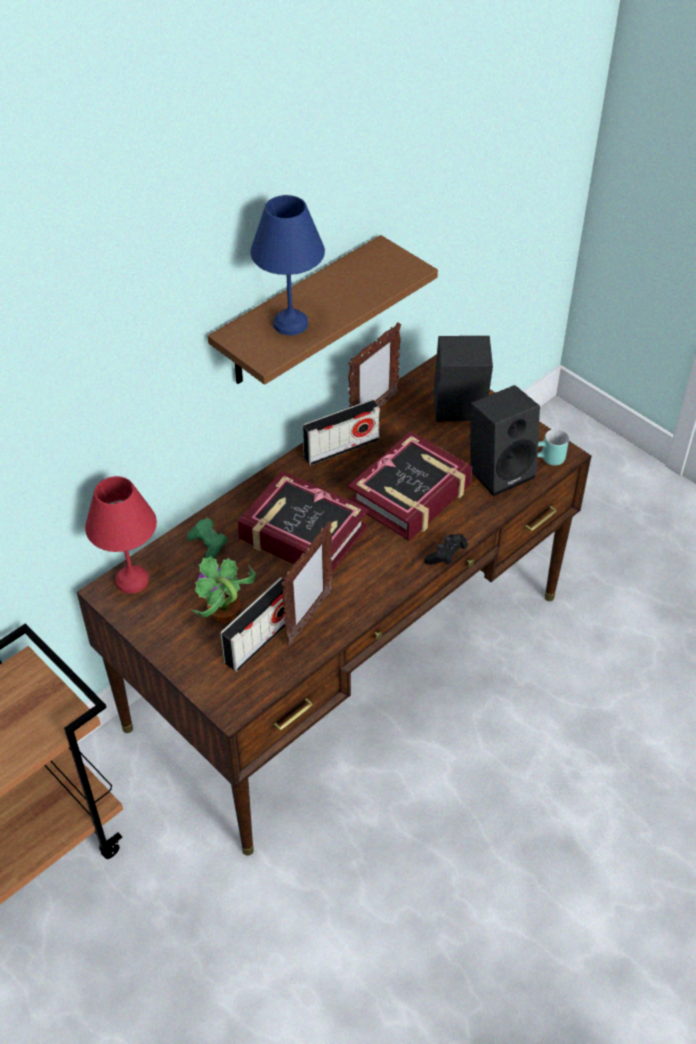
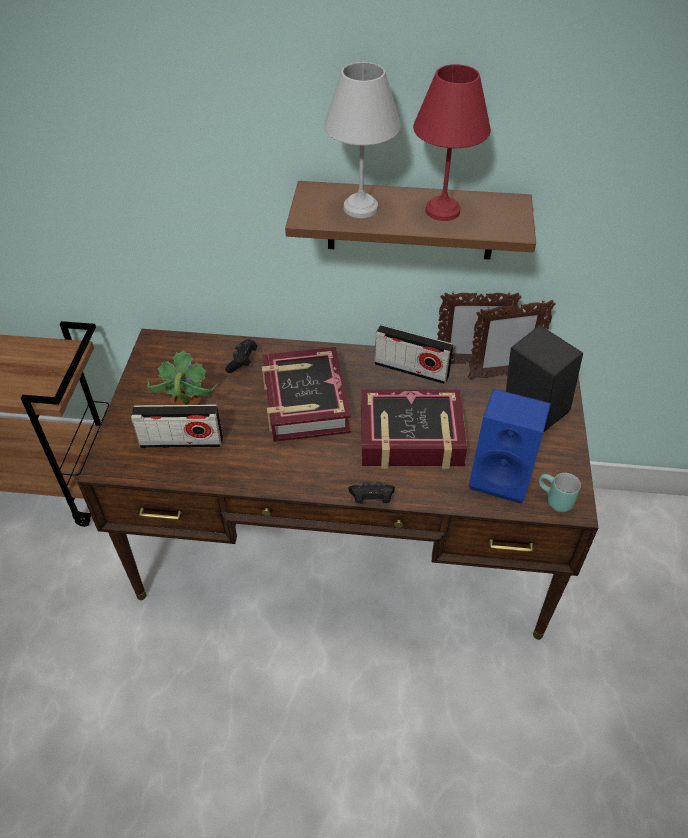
camera: 50 degrees right, 0 degrees up
red table lamp [85,476,157,594] -> red table lamp moved to [413,64,491,221]
green game controller [187,518,228,559] -> black game controller [225,339,257,373]
blue table lamp [250,195,325,335] -> white table lamp [324,62,401,218]
picture frame [281,521,332,646] -> picture frame moved to [468,300,556,380]
black speaker [470,385,540,496] -> blue speaker [469,389,551,504]

